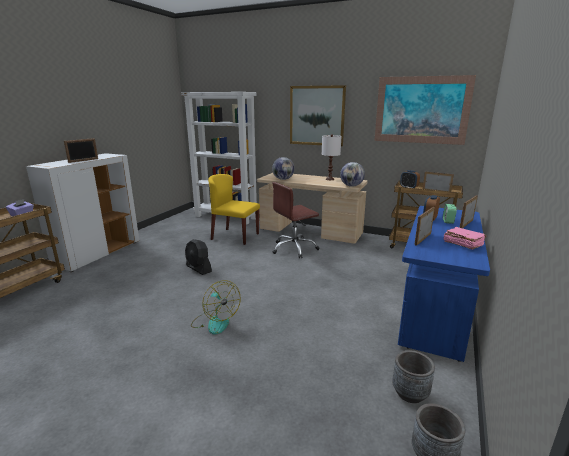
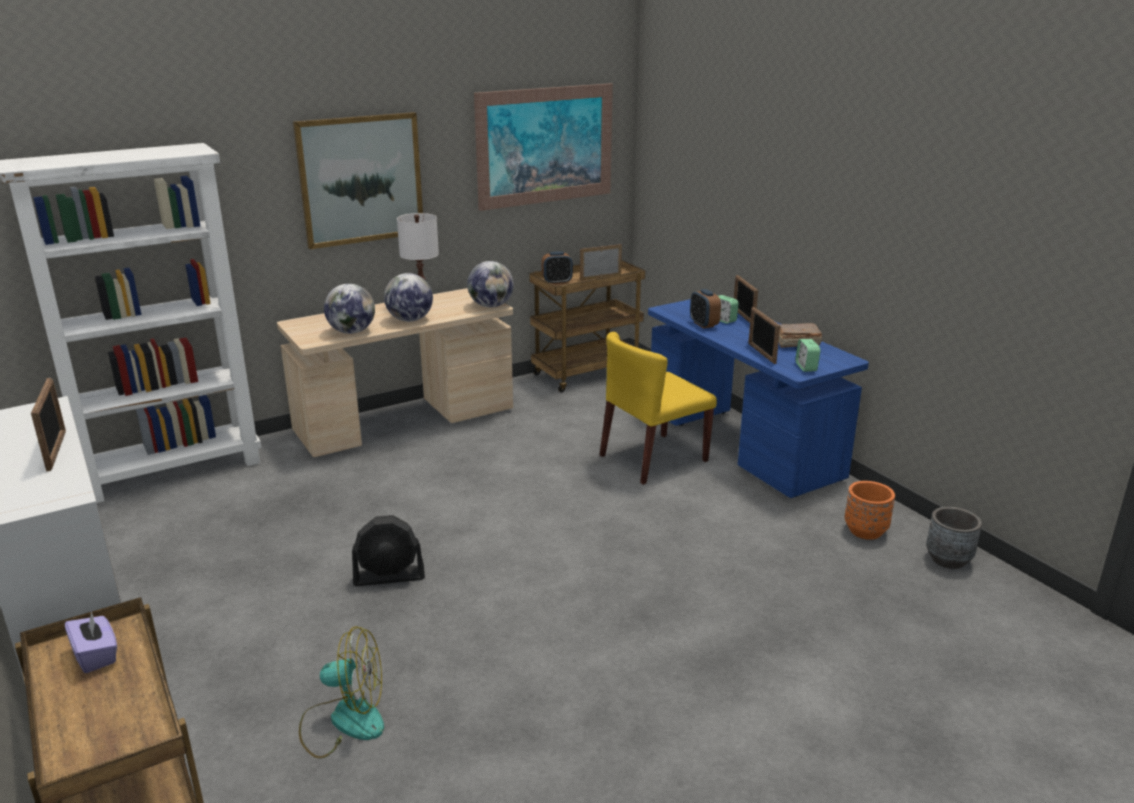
camera: 55 degrees left, 5 degrees up
fan [191,281,241,335] -> fan moved to [299,626,384,758]
yellow chair [208,174,260,245] -> yellow chair moved to [600,332,717,485]
brown office chair [272,182,319,258] -> none
grey planter [392,350,435,403] -> orange planter [845,481,895,540]
pink book [444,227,487,249] -> brown book [779,323,822,348]
none -> globe [384,273,433,322]
none -> alarm clock [796,339,820,372]

